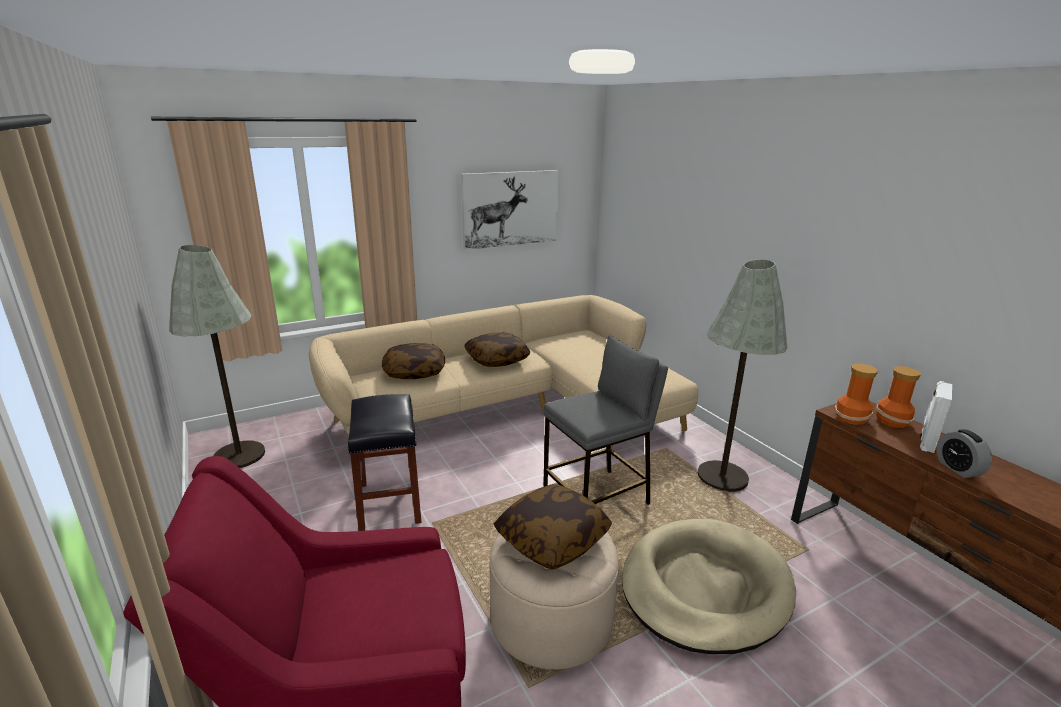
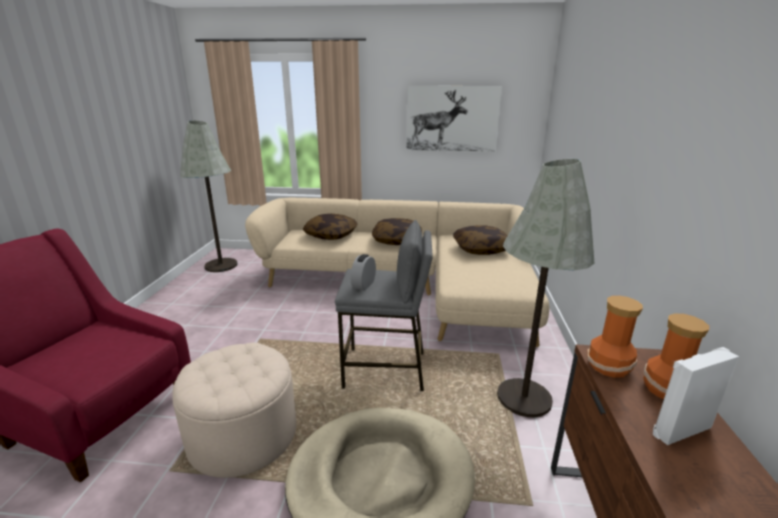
camera: 35 degrees right, 0 degrees up
black stool [348,394,422,531] -> none
pillow [494,484,612,570] -> pillow moved to [453,225,507,255]
alarm clock [937,429,992,478] -> alarm clock moved to [350,254,376,291]

